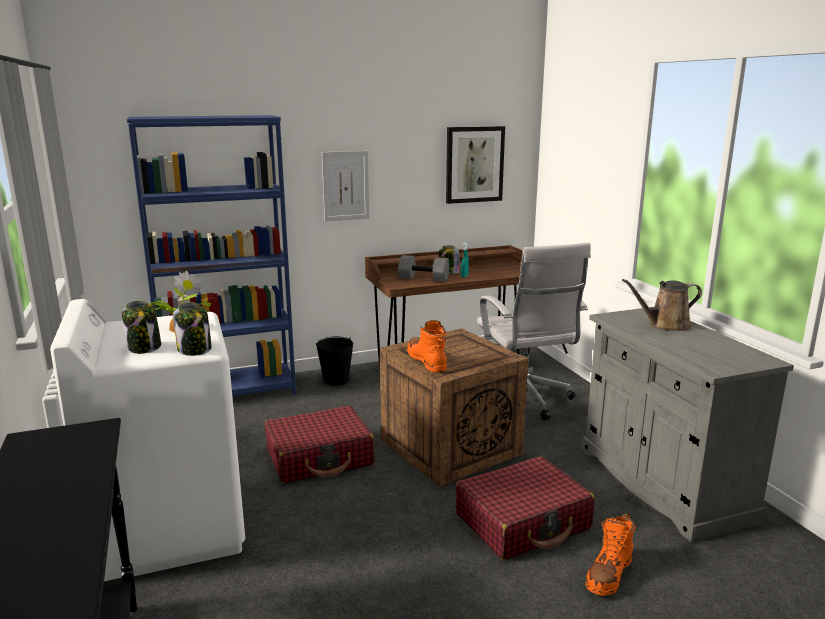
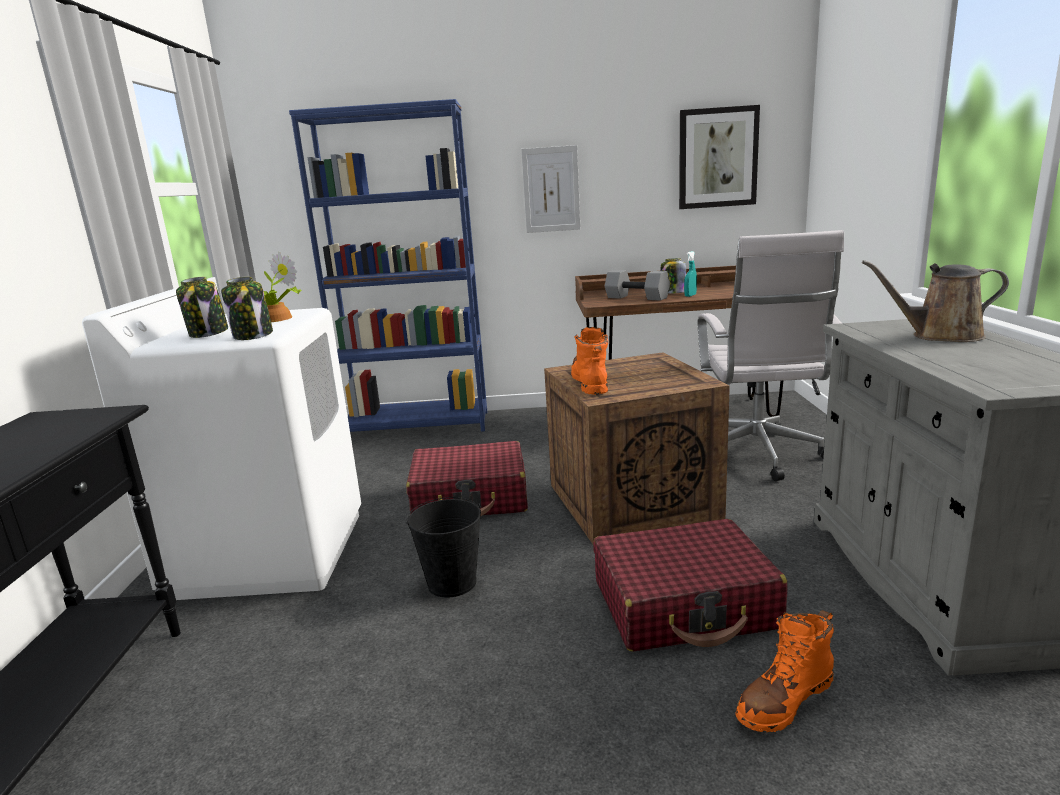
camera: 20 degrees right, 0 degrees up
black bucket [316,337,353,386] -> black bucket moved to [407,497,481,598]

